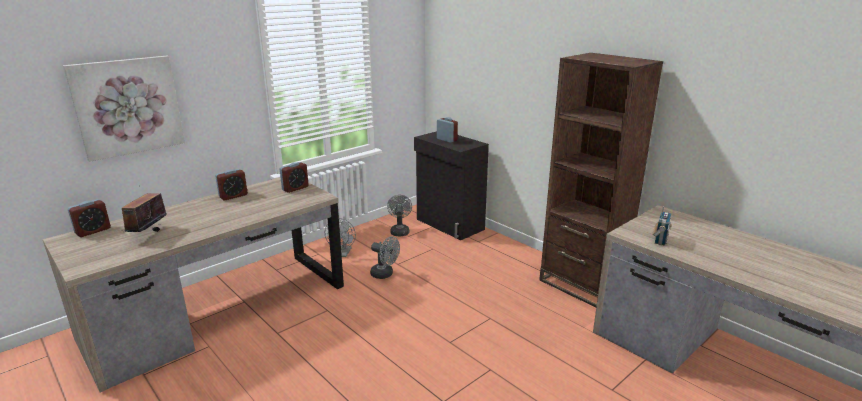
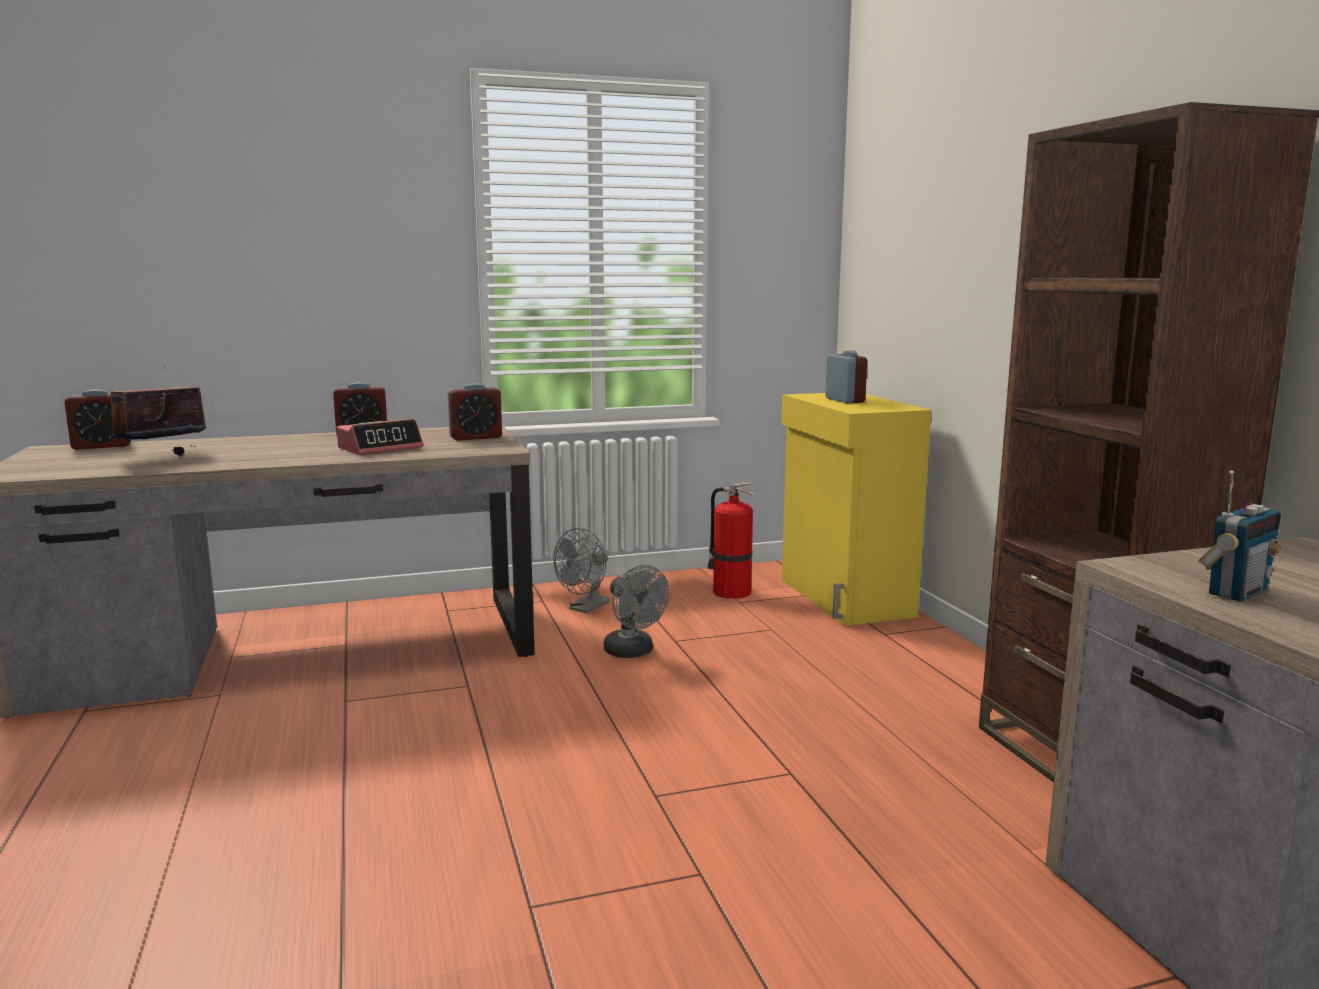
camera: 25 degrees right, 10 degrees down
picture [63,56,185,162] -> none
grey fan [387,195,412,236] -> fire extinguisher [707,482,756,599]
black cabinet [414,131,489,240] -> yellow cabinet [781,393,931,626]
none -> alarm clock [337,419,423,455]

